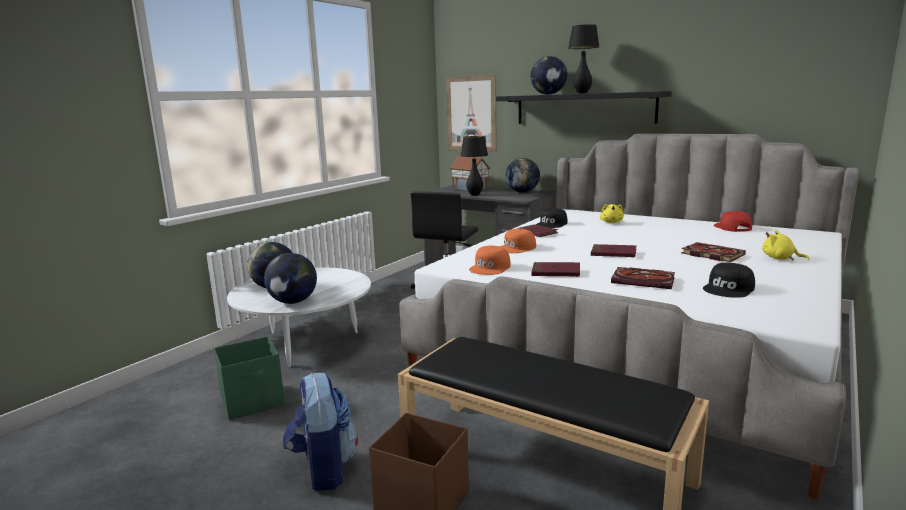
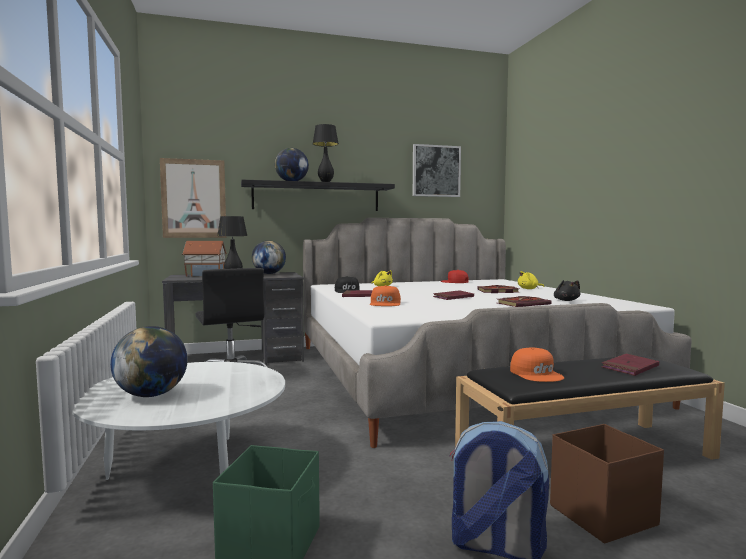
camera: 50 degrees left, 10 degrees down
globe [264,253,317,304] -> none
orange cap [469,246,511,275] -> orange cap moved to [510,348,564,382]
red book [531,262,580,277] -> red book moved to [601,354,659,376]
black cap [703,262,755,298] -> black plush toy [554,280,581,301]
none -> picture [413,144,461,197]

